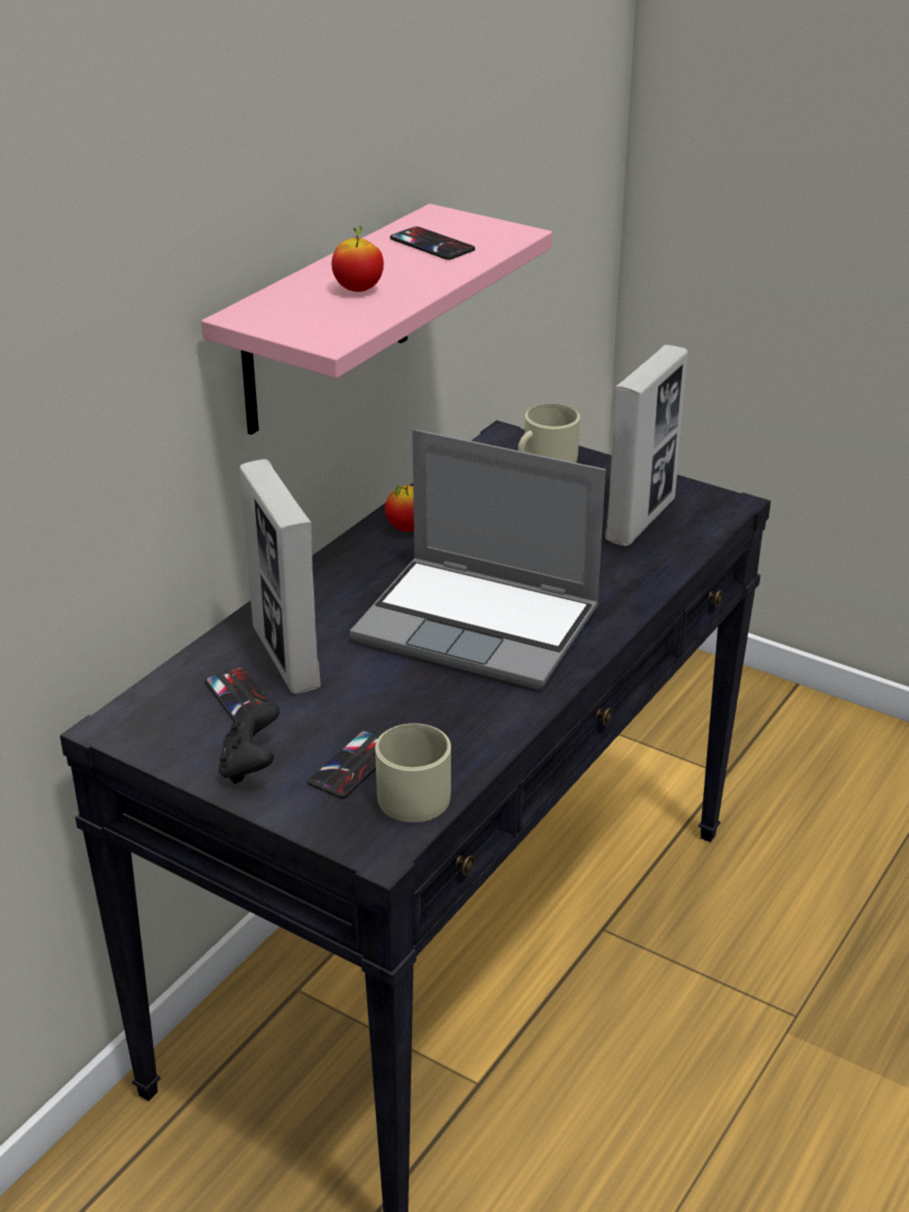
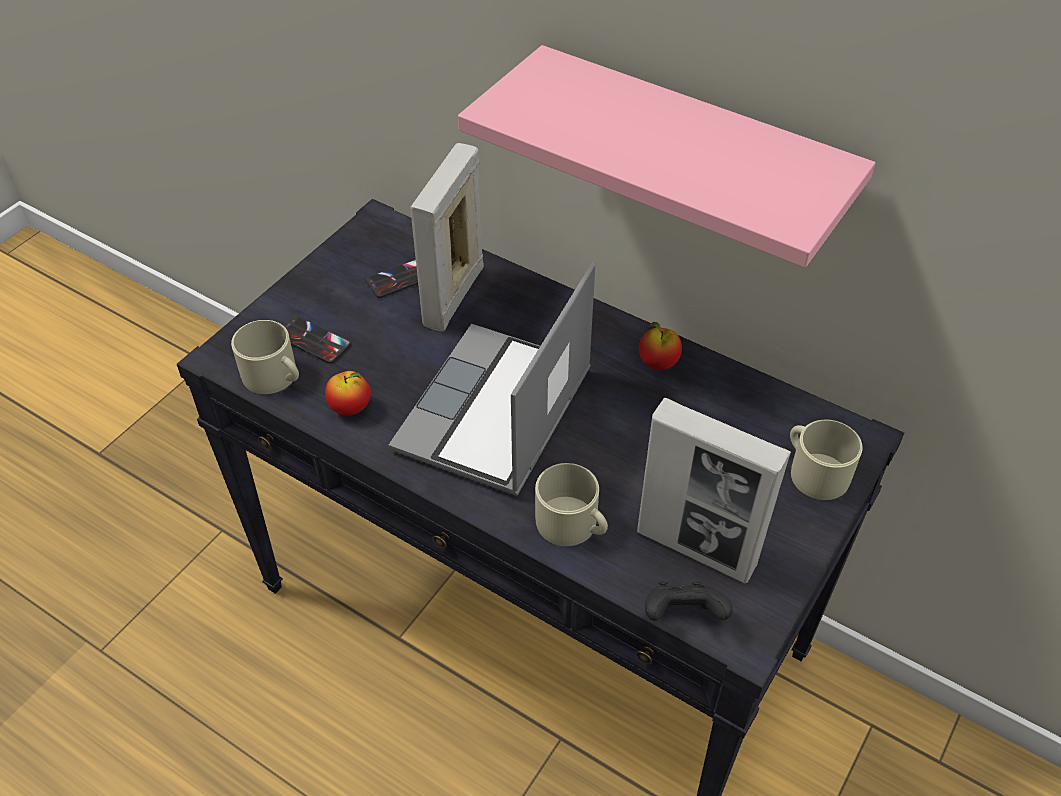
camera: 90 degrees right, 15 degrees up
black game controller [219,702,280,784] -> black game controller moved to [645,581,732,621]
picture frame [240,459,321,694] -> picture frame turned 45 degrees counterclockwise [410,143,484,332]
apple [332,226,384,292] -> apple moved to [325,371,371,416]
phone [390,226,475,260] -> none
none -> beige mug [535,463,608,546]

